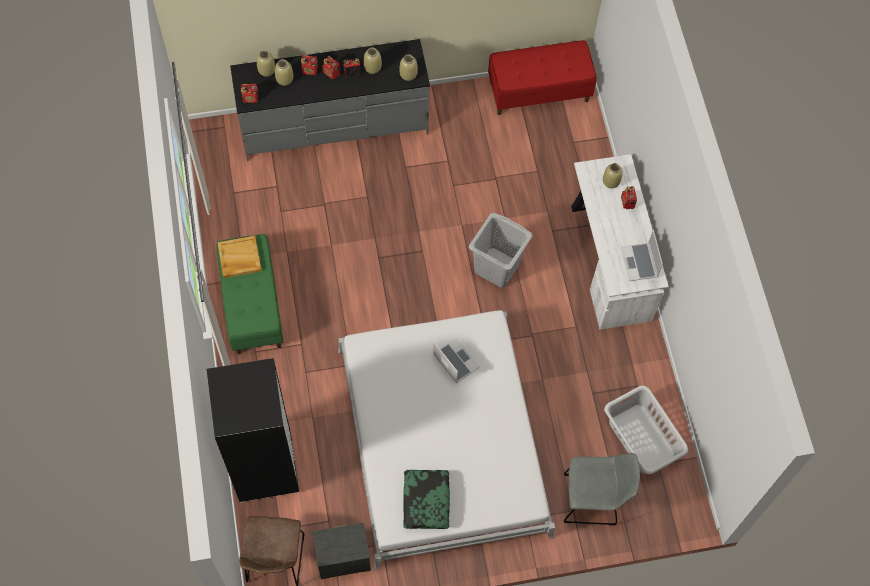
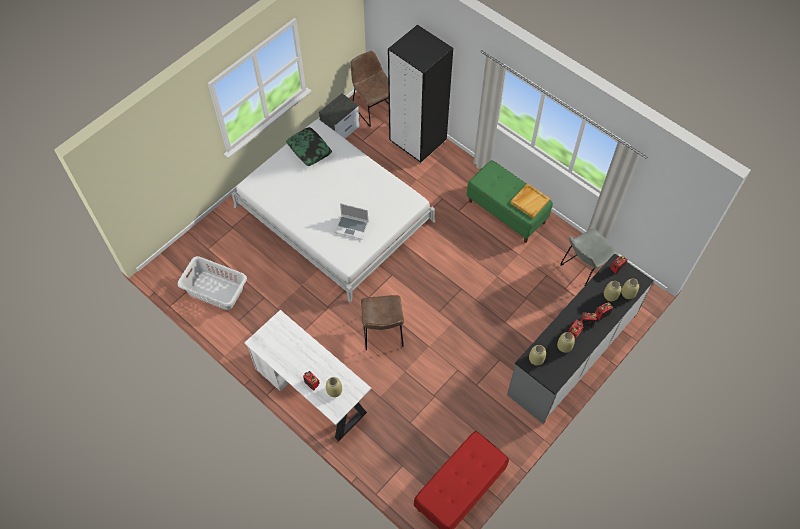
camera: 145 degrees right, 5 degrees down
grey laundry basket [469,213,532,287] -> brown chair [361,295,404,350]
grey chair [564,453,640,525] -> grey chair moved to [560,229,619,285]
laptop [621,230,663,281] -> none

